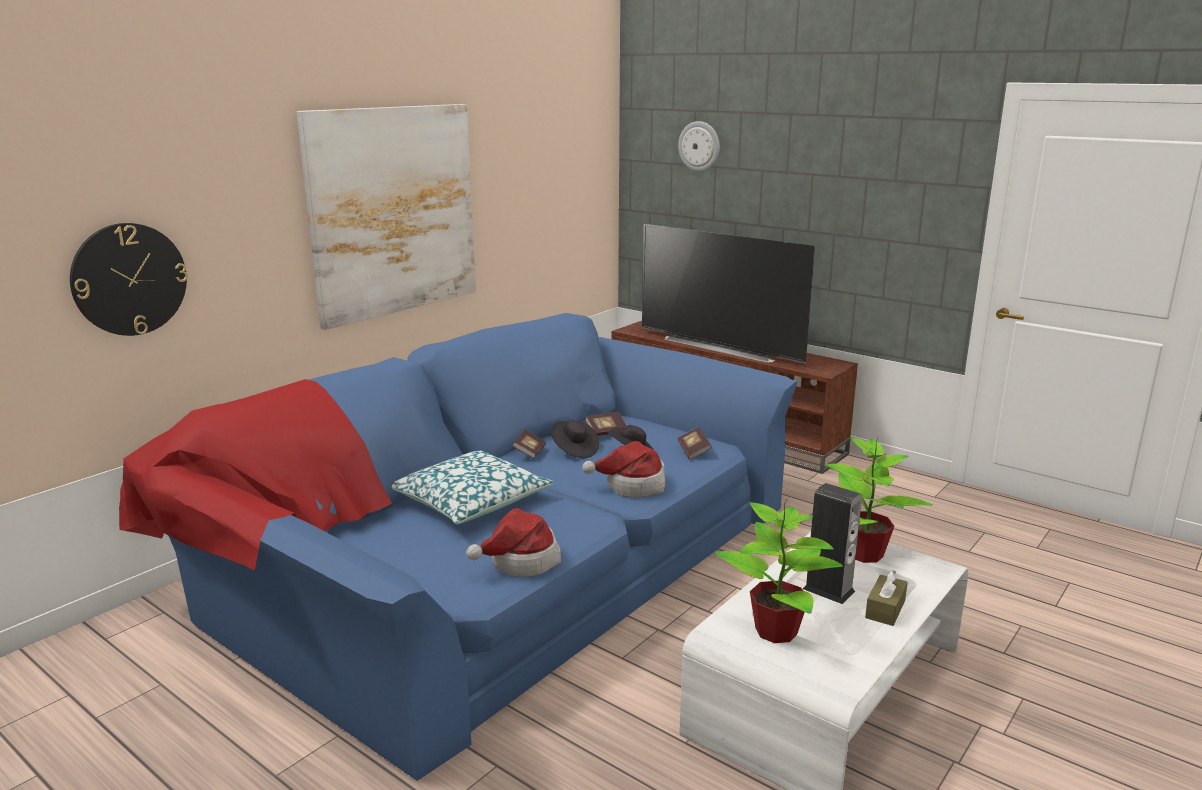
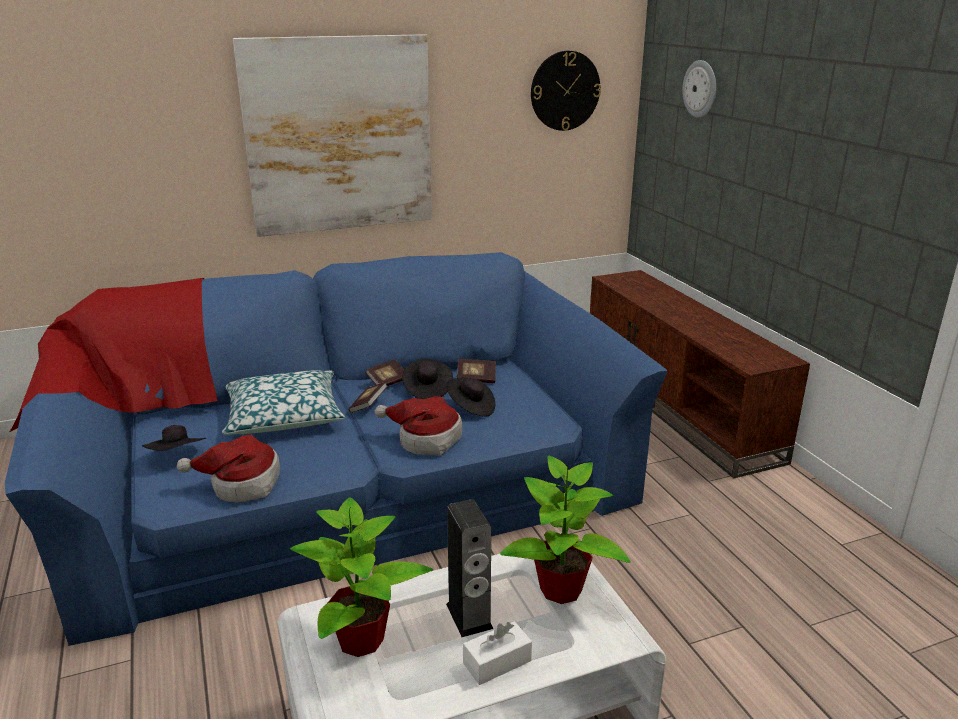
camera: 30 degrees right, 5 degrees up
wall clock [70,223,188,336] -> wall clock moved to [531,51,601,131]
television [642,224,815,363] -> none
book [677,427,712,460] -> book moved to [349,382,388,413]
brown tissue box [865,570,908,626] -> white tissue box [463,621,532,685]
none -> black hat [142,425,206,451]

